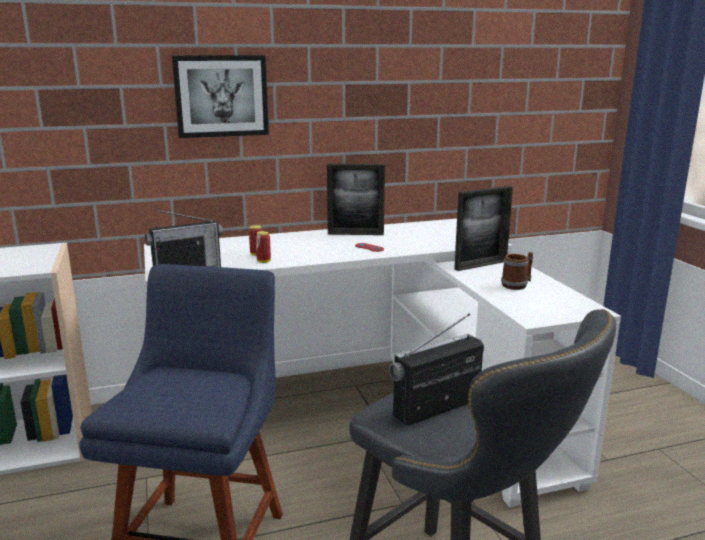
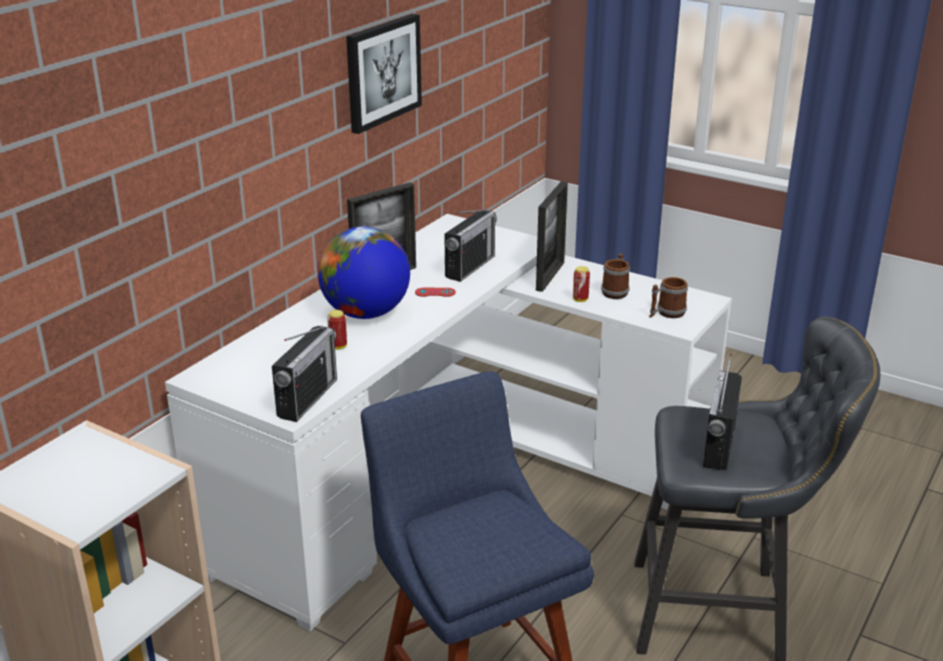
camera: 40 degrees left, 10 degrees up
picture [172,55,269,138] -> picture moved to [346,14,422,134]
can [256,231,271,263] -> can moved to [573,266,590,302]
none -> globe [318,227,410,319]
none -> radio [444,209,497,282]
none -> mug [649,277,688,318]

